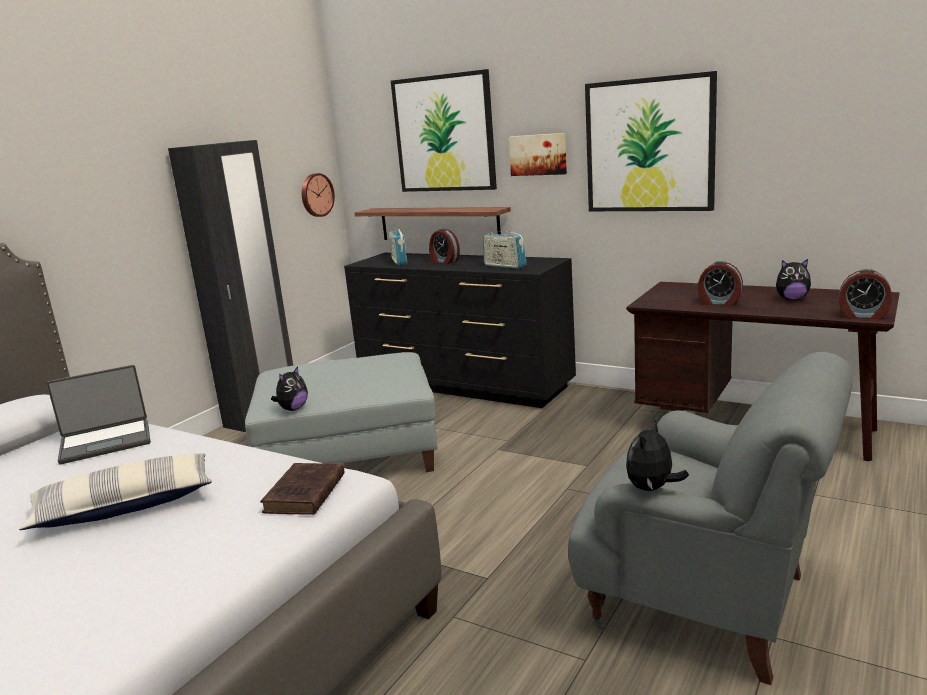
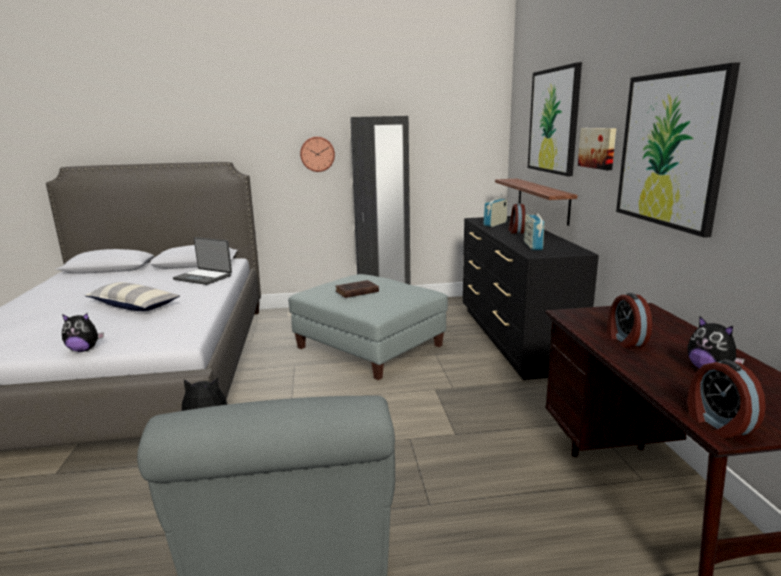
camera: 50 degrees right, 0 degrees up
brown book [260,463,344,515] -> brown book moved to [335,280,379,298]
plush toy [271,366,308,411] -> plush toy moved to [62,313,104,352]
wall clock [302,173,335,217] -> wall clock moved to [300,137,335,172]

